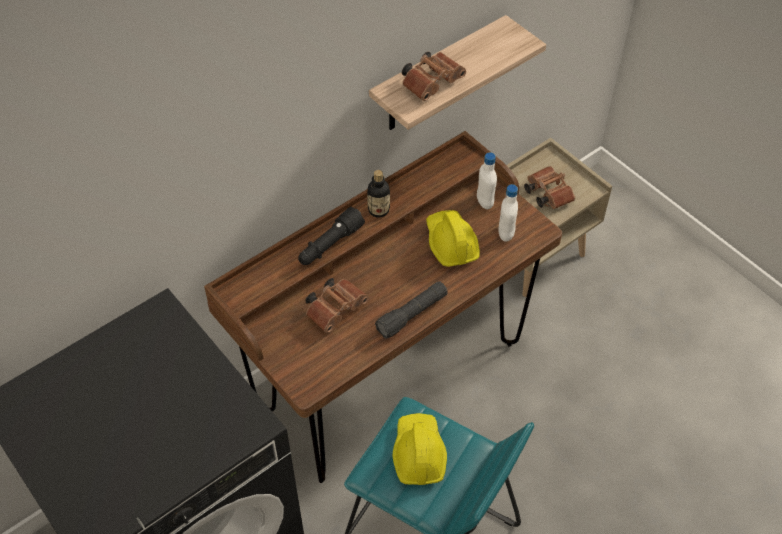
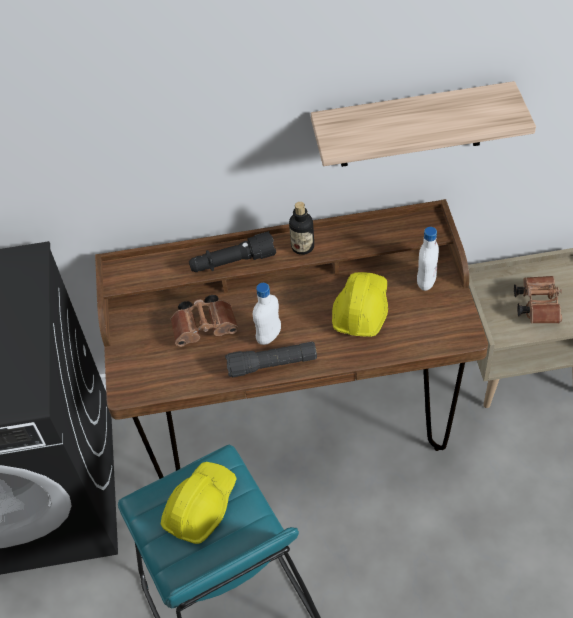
camera: 35 degrees right, 0 degrees up
brown binoculars [402,52,466,101] -> none
white bottle [498,184,518,242] -> white bottle moved to [253,283,281,345]

